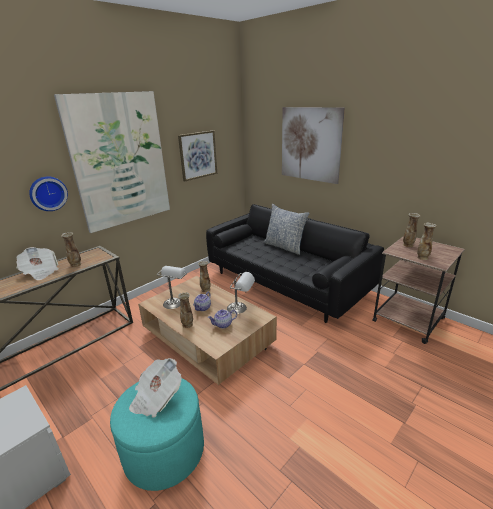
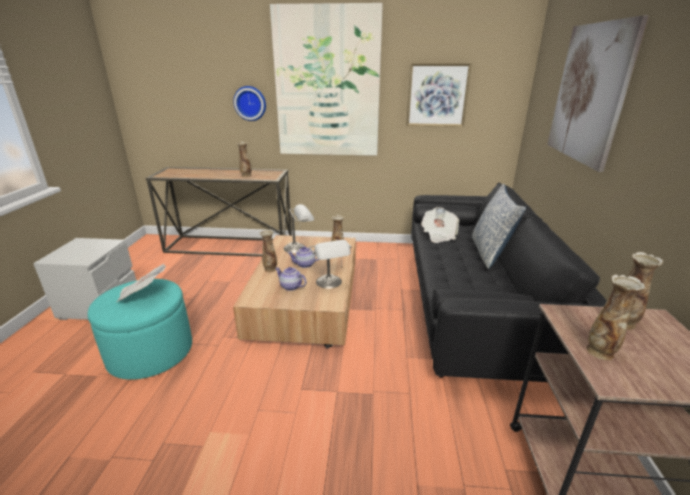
camera: 50 degrees right, 0 degrees up
newspaper [16,247,59,280] -> newspaper moved to [421,207,460,243]

